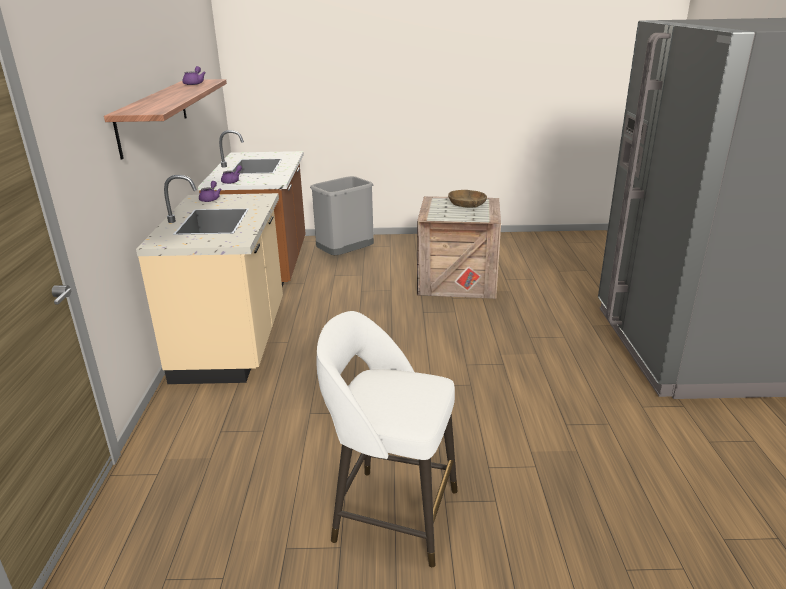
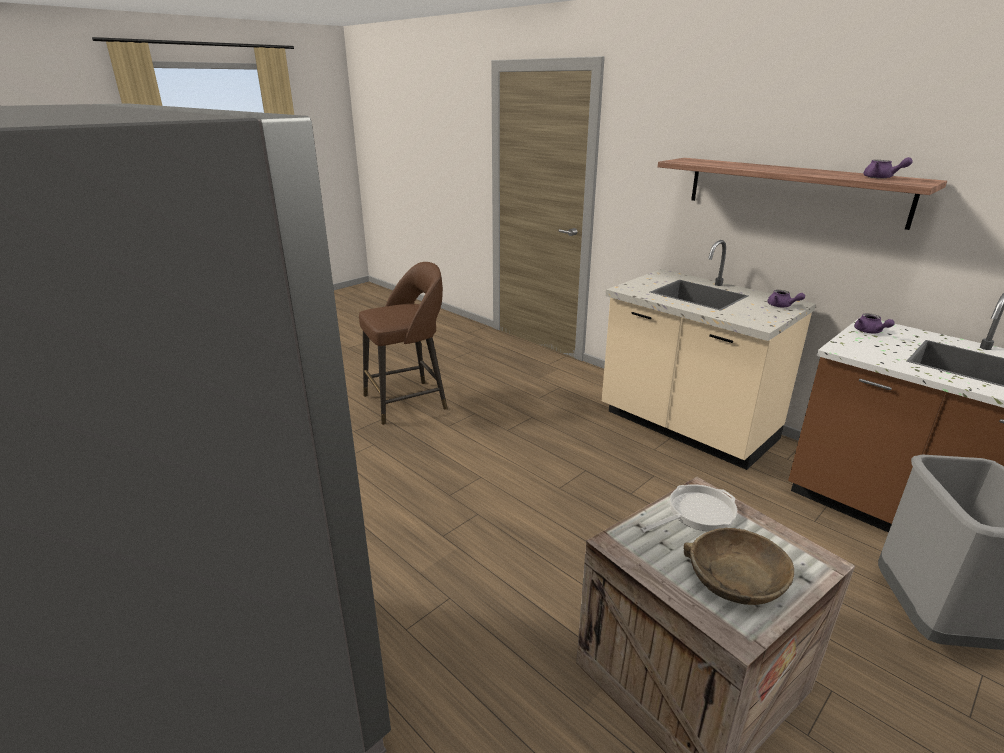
camera: 135 degrees right, 0 degrees up
white stool [316,311,458,567] -> brown stool [359,262,447,425]
none -> frying pan [640,485,737,533]

